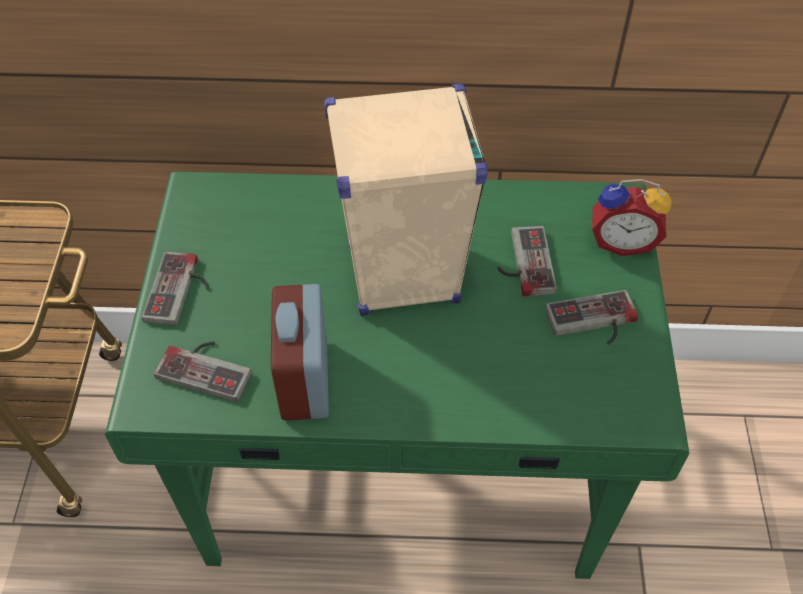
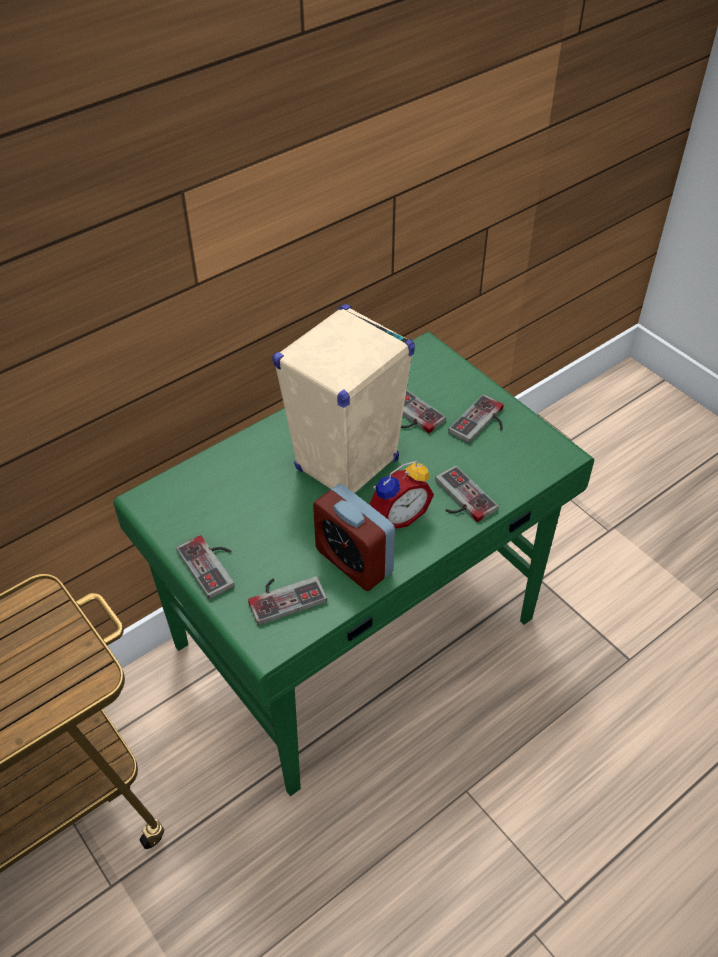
camera: 40 degrees left, 5 degrees down
alarm clock [592,179,672,256] -> alarm clock moved to [370,461,434,529]
none -> game controller [435,466,498,522]

